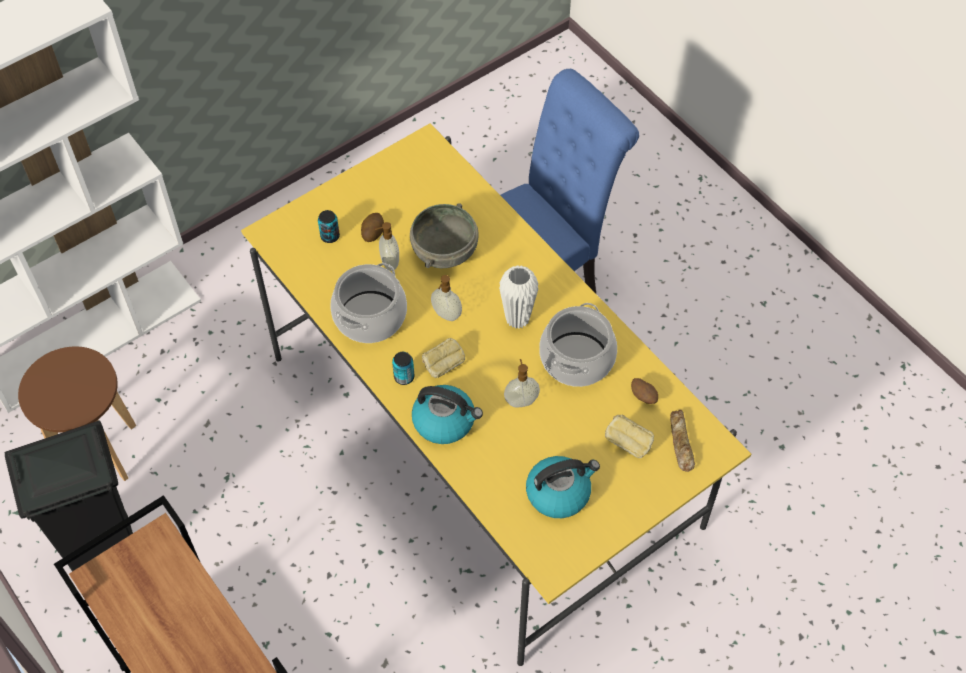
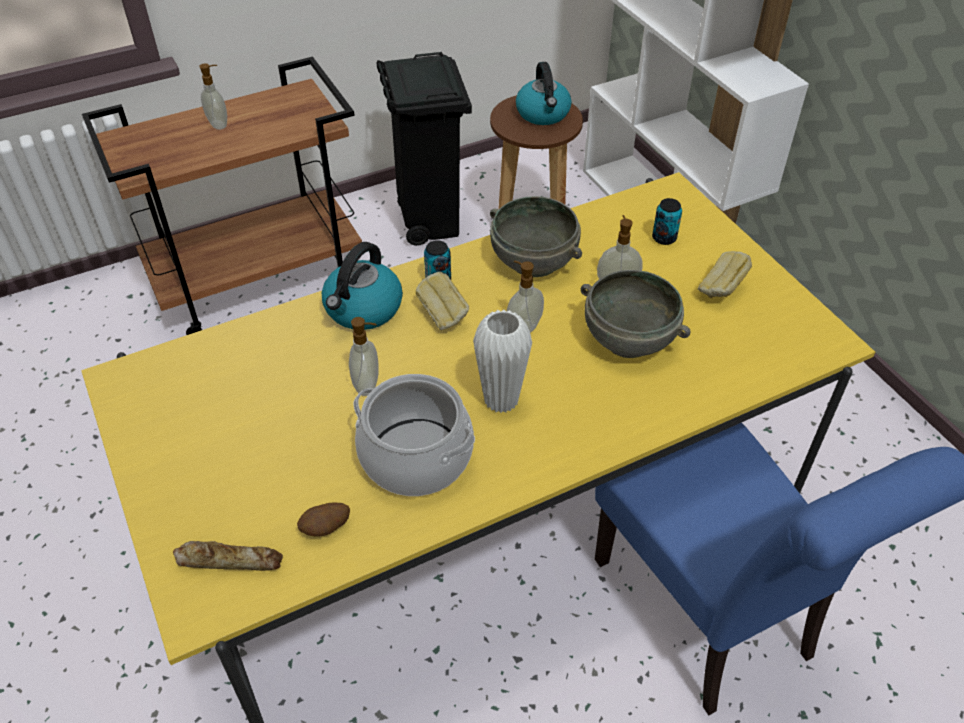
camera: 100 degrees right, 10 degrees down
cooking pot [330,263,407,343] -> grey bowl [490,196,582,277]
potato [361,213,384,242] -> none
kettle [526,456,600,518] -> kettle moved to [516,62,572,125]
bread [605,415,654,458] -> bread moved to [698,251,752,298]
none -> soap dispenser [199,63,227,130]

